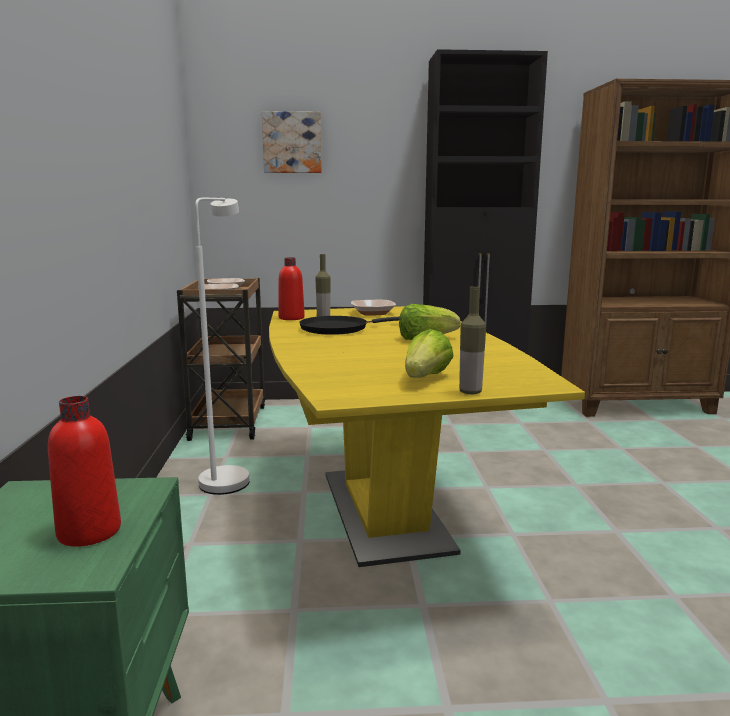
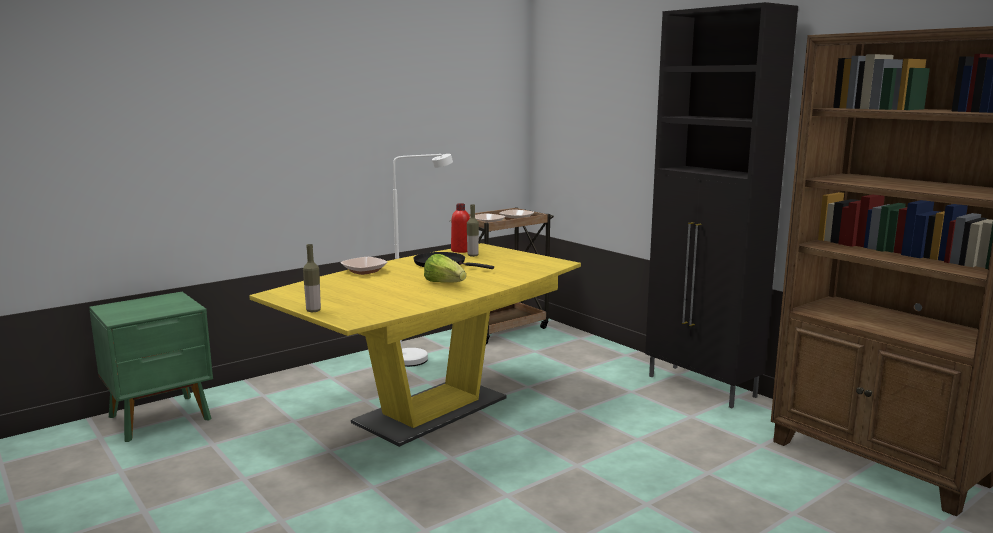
camera: 55 degrees right, 0 degrees up
red bottle [48,396,121,547] -> none
picture [262,111,322,173] -> none
bowl [351,300,396,315] -> bowl moved to [341,257,388,275]
lettuce [405,329,454,378] -> none

